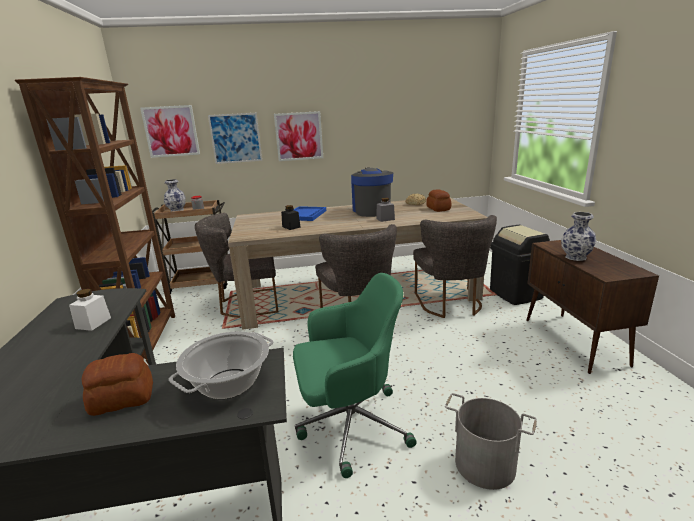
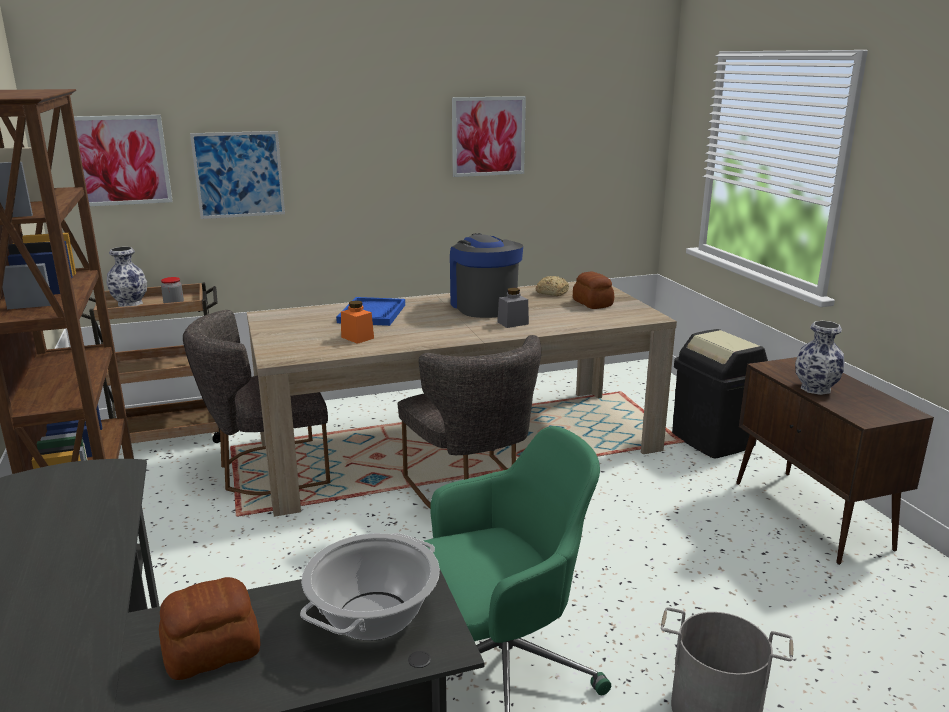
camera: 10 degrees left, 0 degrees up
white jar [69,289,111,331] -> none
picture [274,111,323,161] -> picture moved to [452,96,526,177]
black jar [281,205,301,230] -> orange jar [341,300,374,344]
grey chair [413,215,497,318] -> none

